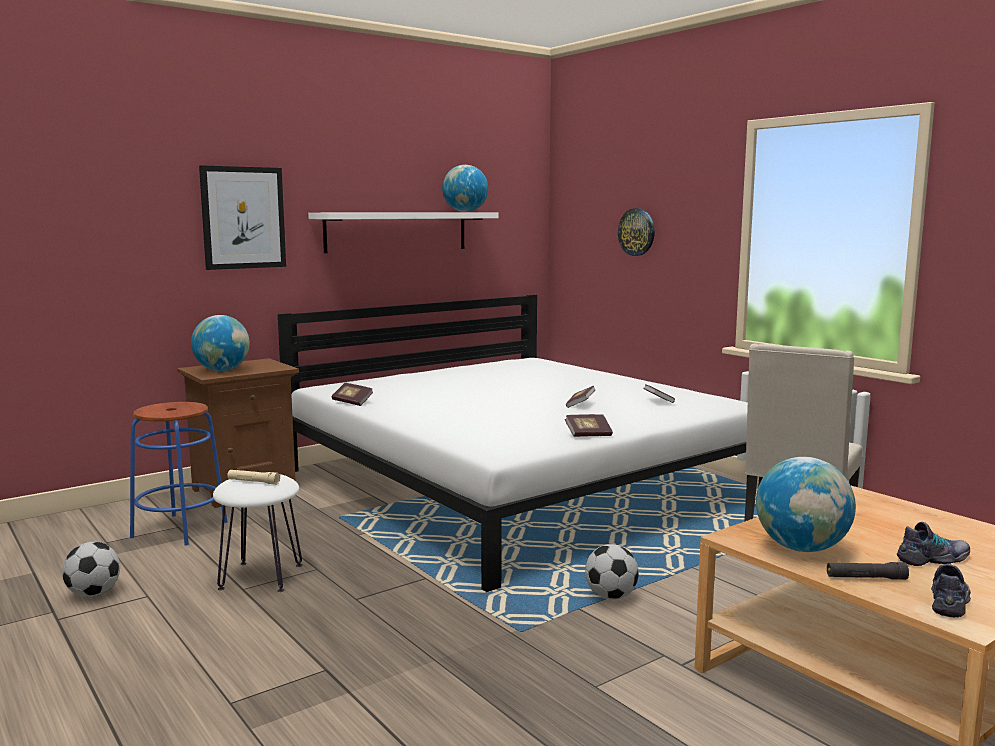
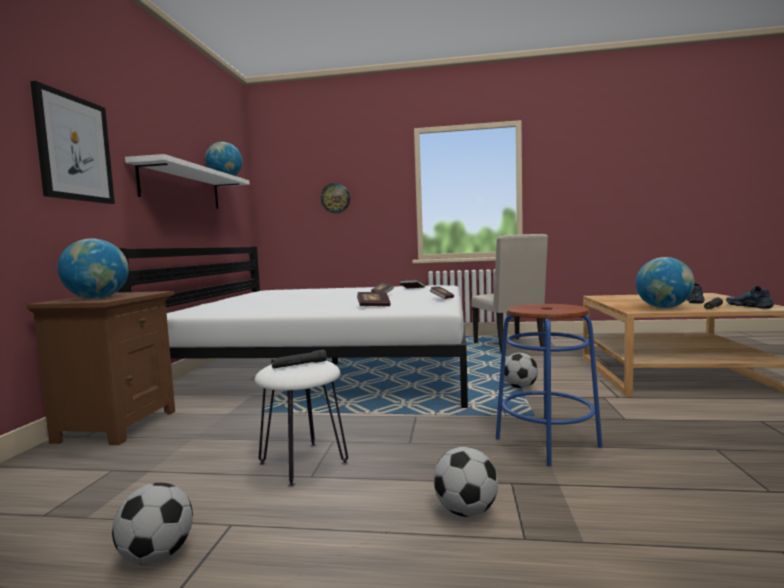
camera: 45 degrees left, 5 degrees down
blue stool [130,402,228,546] -> blue stool moved to [496,304,603,466]
beige flashlight [227,470,280,485] -> black flashlight [271,350,327,369]
book [332,383,373,406] -> book moved to [357,292,391,306]
none -> football [434,447,498,517]

